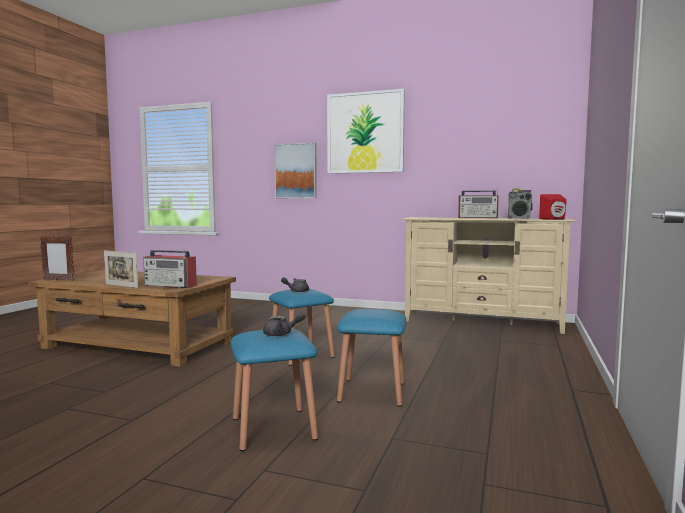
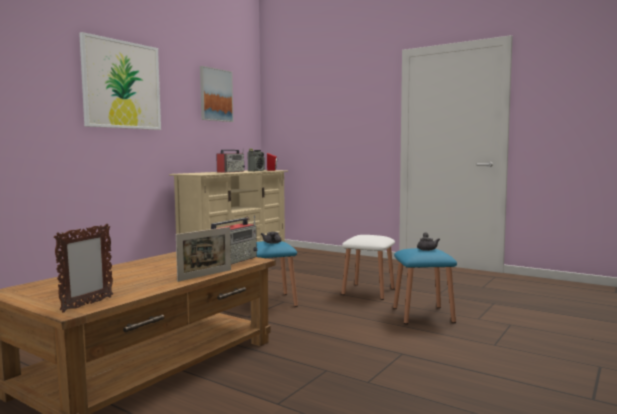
camera: 75 degrees left, 0 degrees up
picture [274,143,317,198] -> picture moved to [200,66,233,122]
blue stool [337,309,406,407] -> white stool [341,235,395,300]

